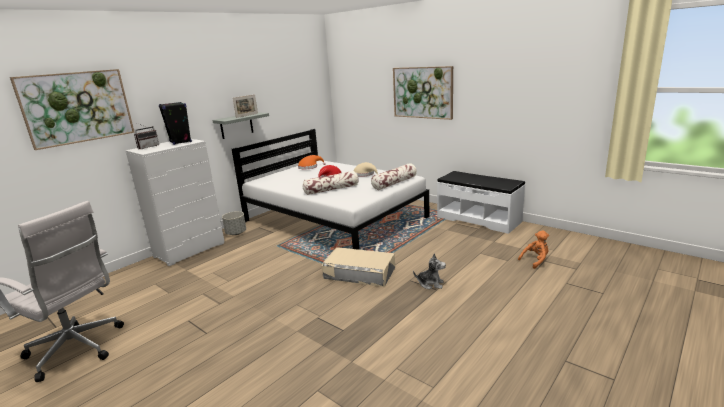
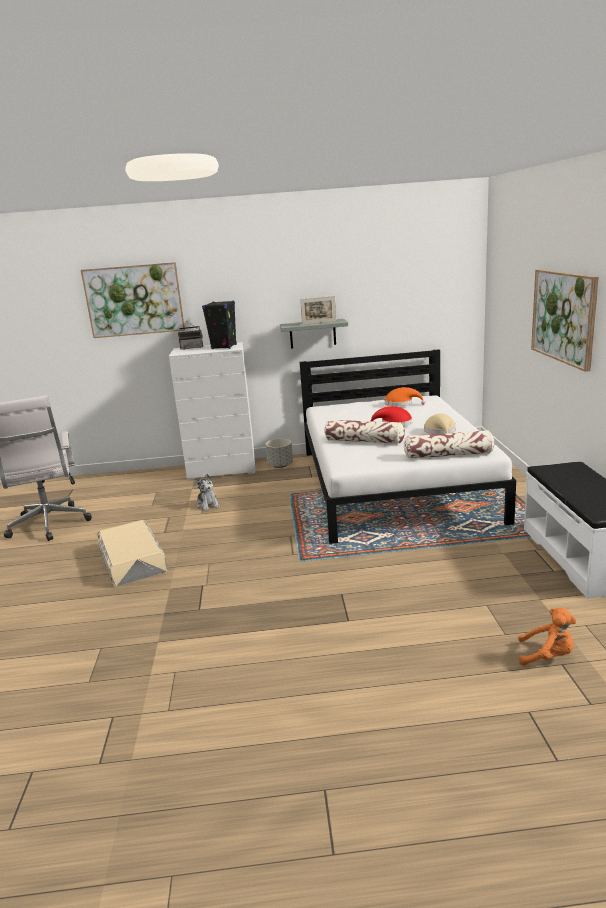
camera: 45 degrees right, 0 degrees up
beige storage box [322,247,395,287] -> beige storage box moved to [97,520,167,587]
plush toy [413,253,446,289] -> plush toy moved to [195,474,220,511]

